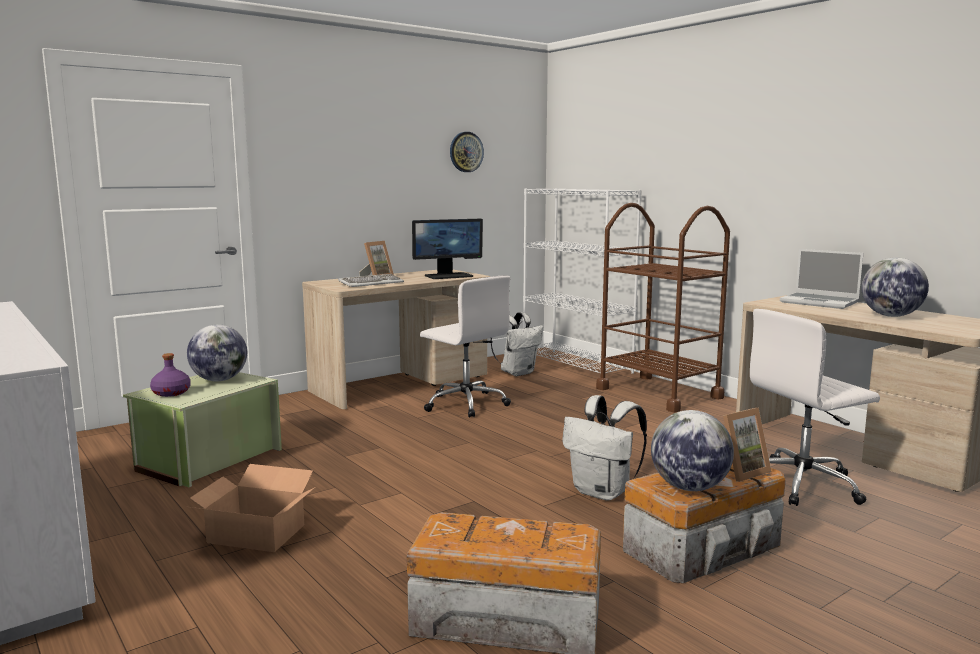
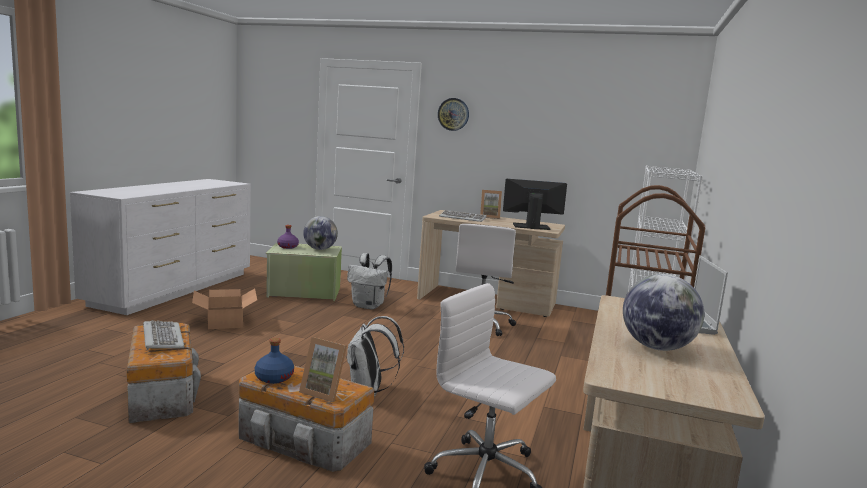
camera: 55 degrees right, 0 degrees up
monitor [412,219,483,279] -> monitor turned 150 degrees clockwise [503,179,567,230]
wall clock [450,132,484,172] -> wall clock moved to [438,98,469,131]
white backpack [491,312,543,376] -> white backpack moved to [347,253,392,309]
globe [651,410,734,491] -> blue bottle [255,338,294,384]
none -> keyboard [143,320,185,350]

